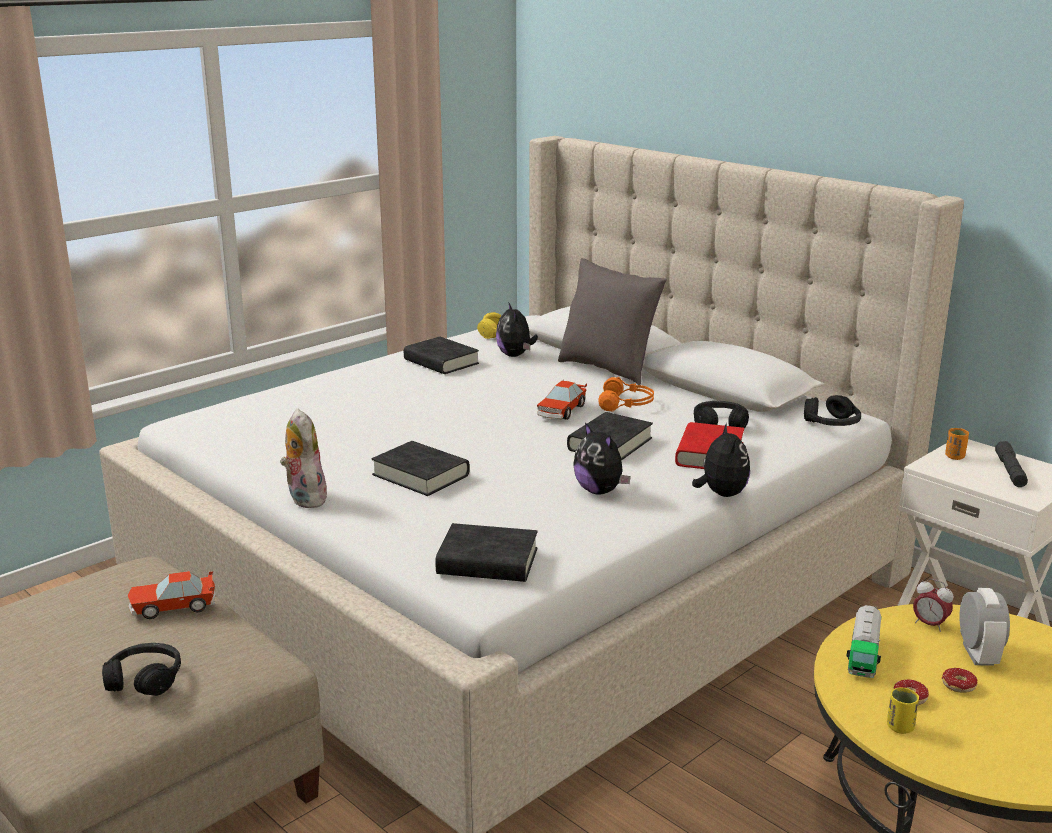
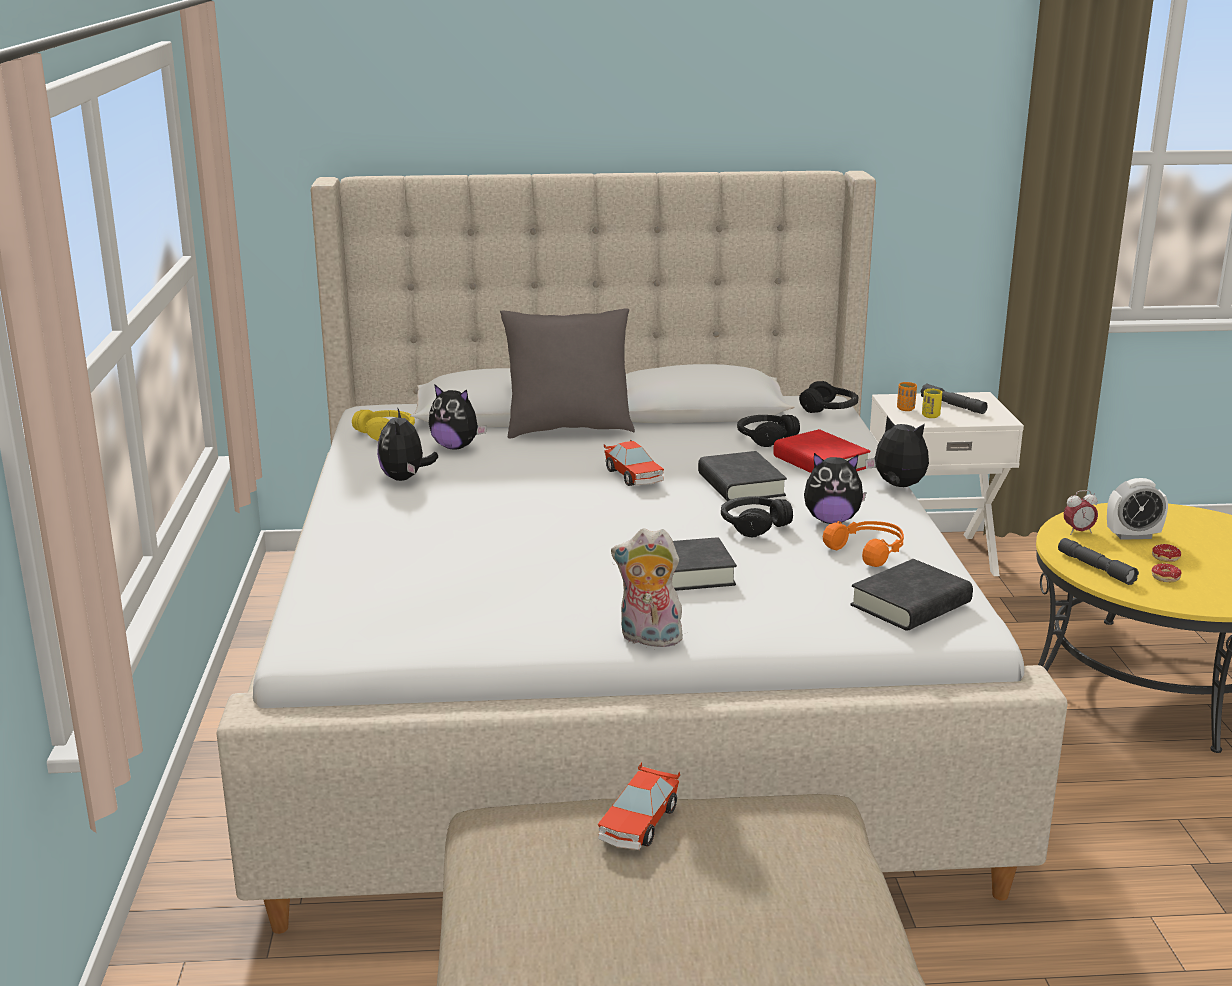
camera: 50 degrees left, 0 degrees up
black headphones [102,643,181,696] -> black headphones moved to [721,496,793,537]
black book [404,337,479,374] -> plush toy [377,407,438,481]
orange headphones [598,377,654,412] -> orange headphones moved to [823,521,904,567]
toy truck [846,605,881,678] -> grey flashlight [1058,538,1139,585]
yellow cup [887,687,919,734] -> yellow cup moved to [922,389,942,418]
alarm clock [959,588,1010,666] -> alarm clock turned 135 degrees clockwise [1107,478,1168,540]

